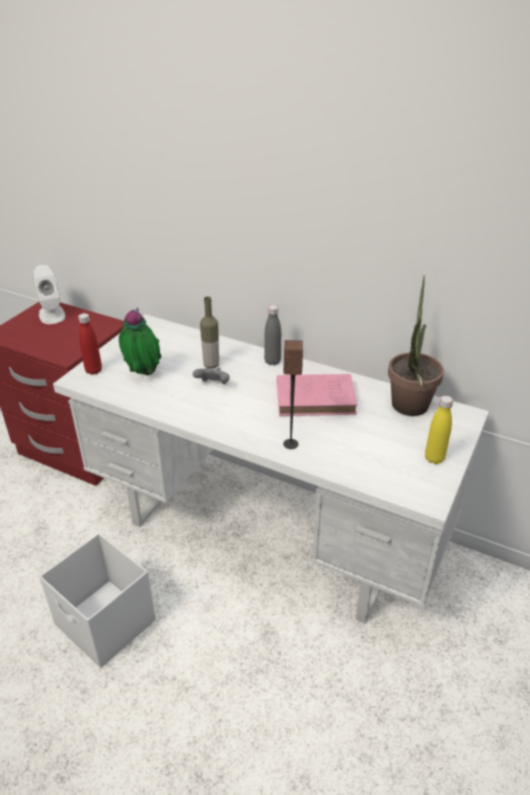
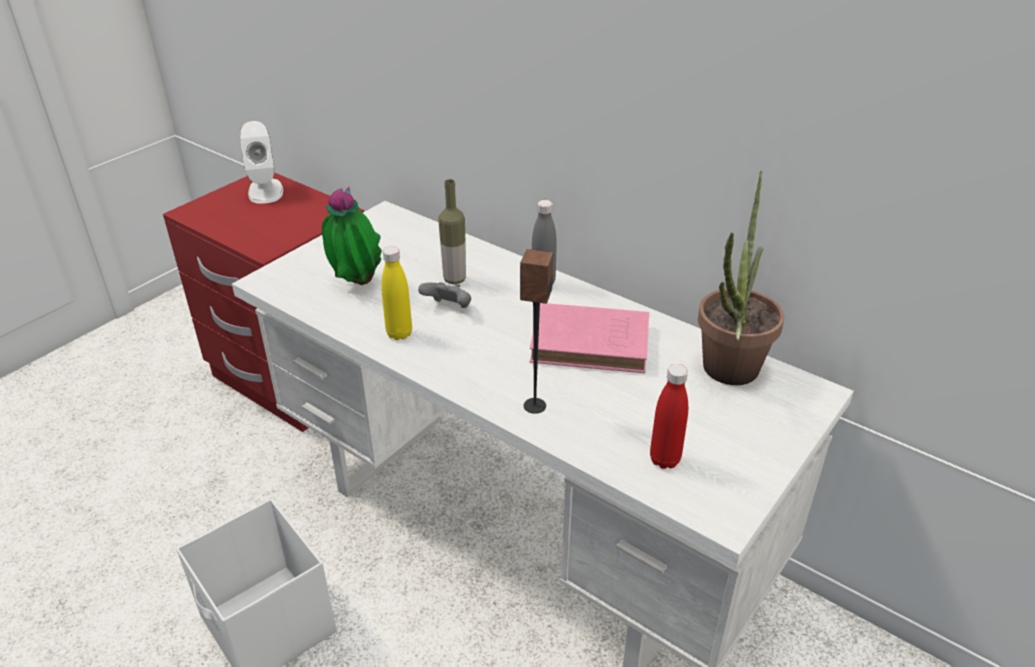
camera: 10 degrees right, 0 degrees up
red bottle [78,313,102,375] -> red bottle moved to [650,364,688,469]
yellow bottle [425,396,453,464] -> yellow bottle moved to [381,246,412,340]

